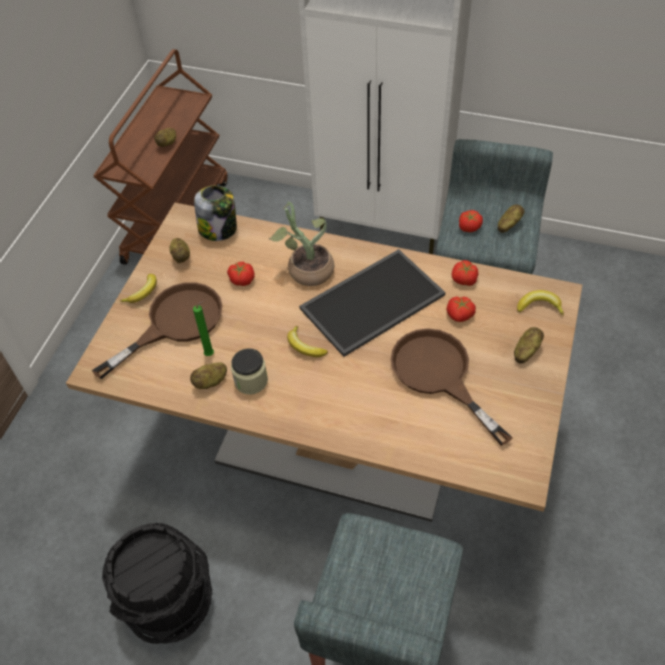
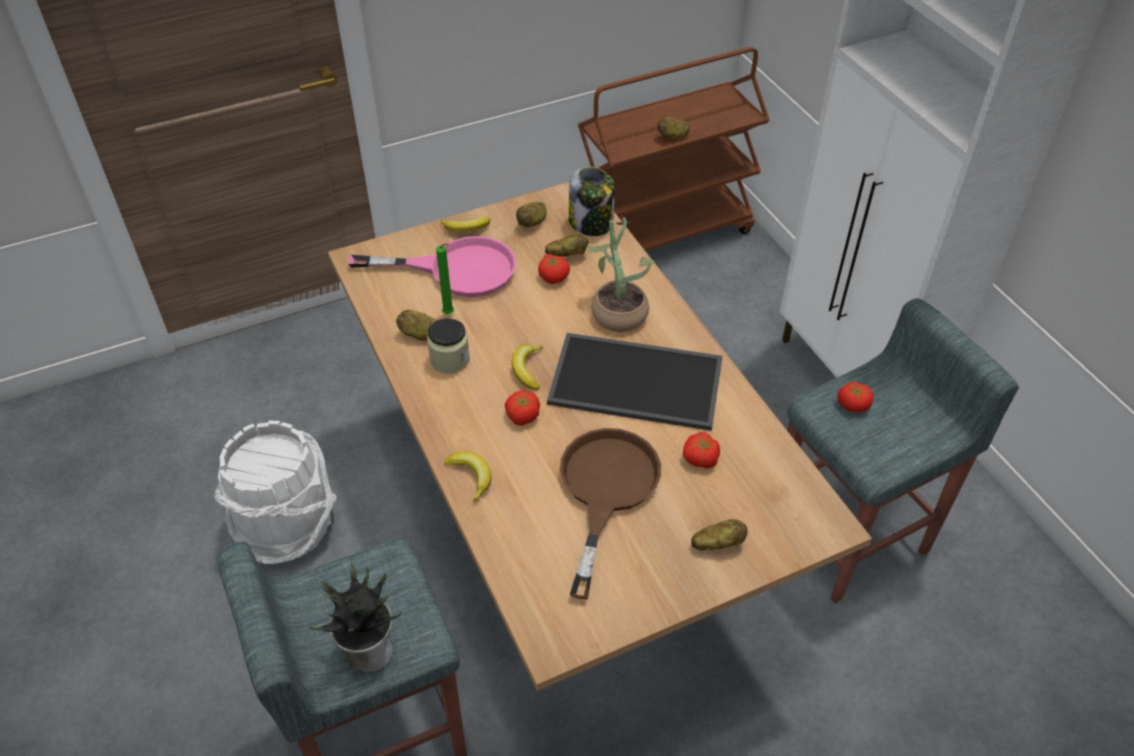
camera: 45 degrees right, 5 degrees down
brown frying pan [92,282,223,379] -> pink frying pan [348,236,516,297]
black bucket [102,523,212,644] -> white bucket [214,420,336,564]
tomato [452,260,478,286] -> tomato moved to [505,390,540,426]
potato [498,204,525,233] -> potato moved to [545,234,588,256]
banana [517,290,564,315] -> banana moved to [444,452,491,503]
none -> potted plant [309,556,402,673]

